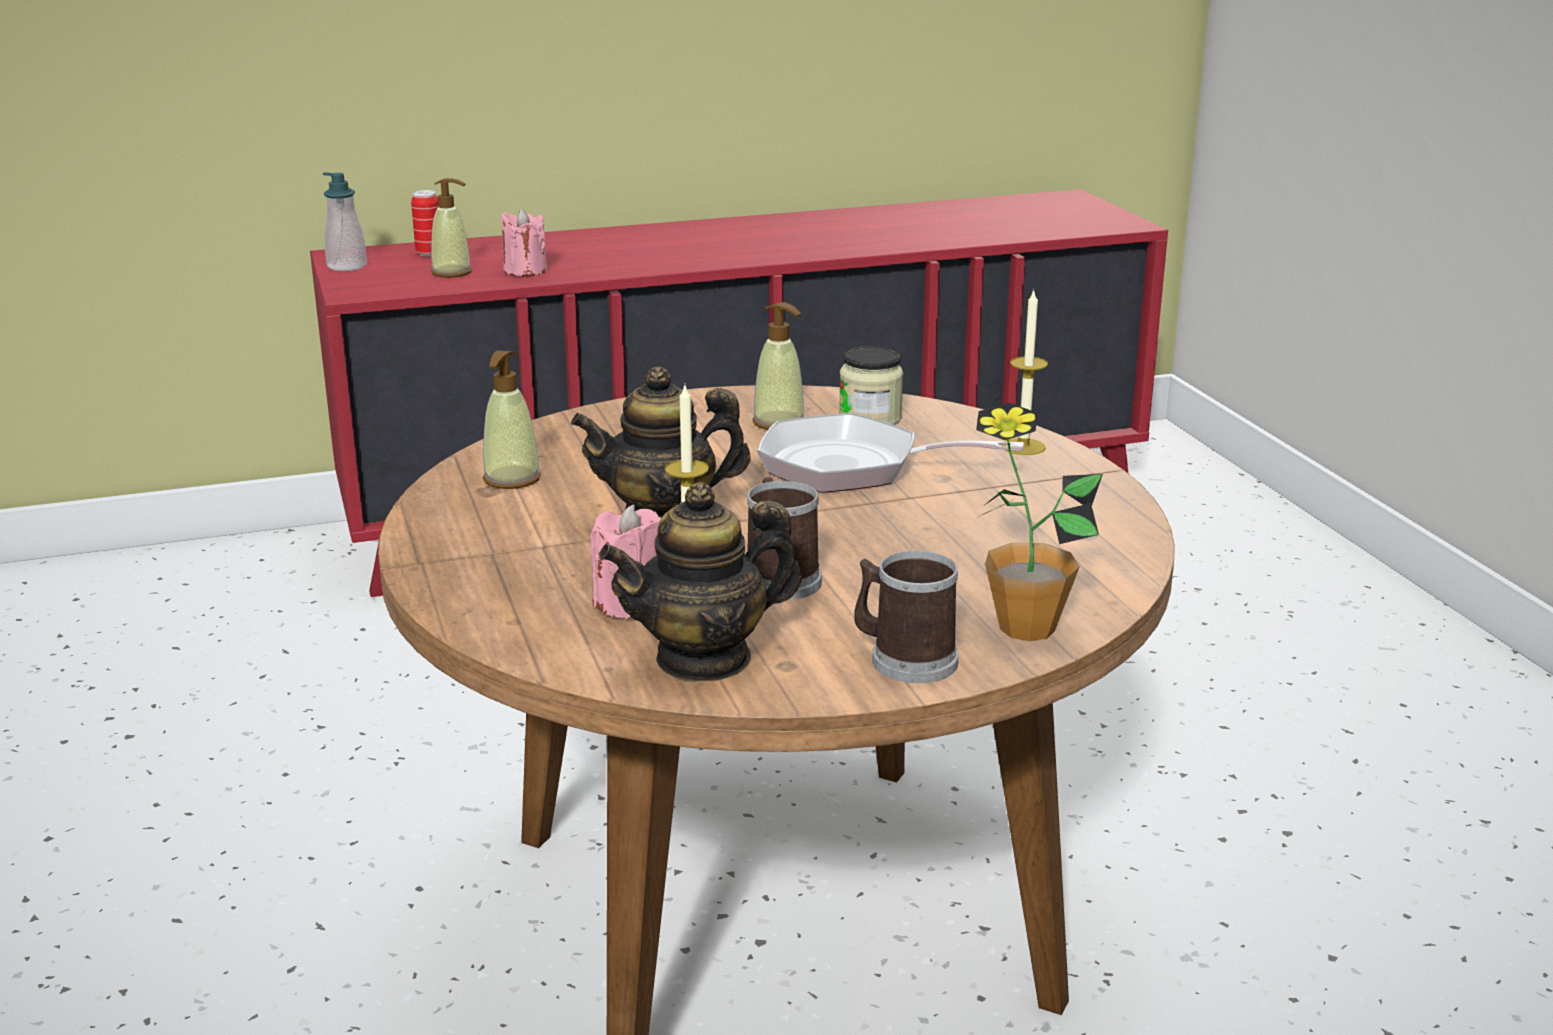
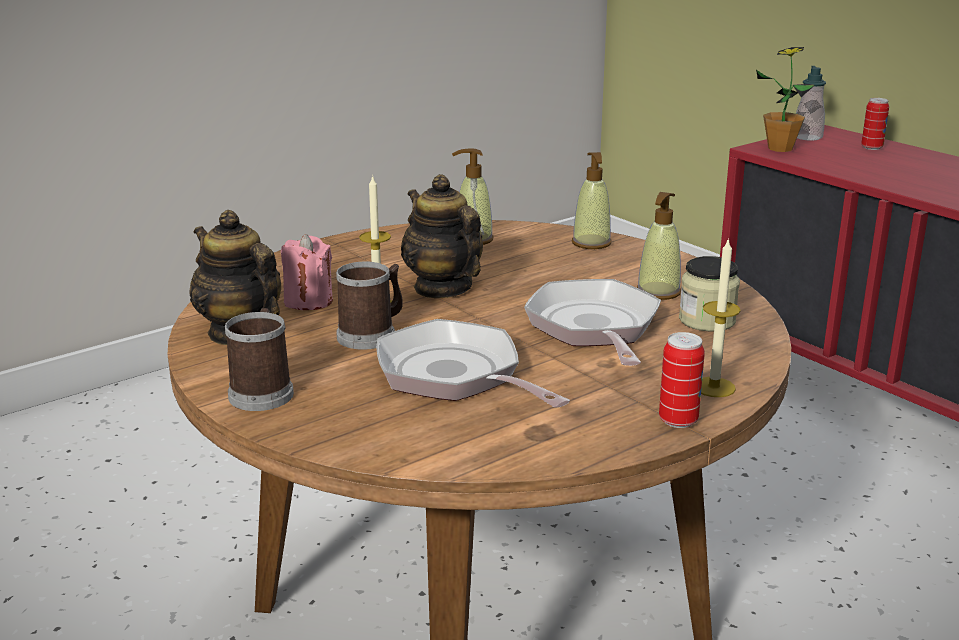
camera: 70 degrees right, 0 degrees up
soap dispenser [431,178,472,278] -> soap dispenser moved to [572,152,611,249]
pink candle [501,209,547,277] -> none
potted plant [976,403,1103,641] -> potted plant moved to [756,47,815,152]
none -> frying pan [376,319,570,408]
none -> can [659,332,705,428]

